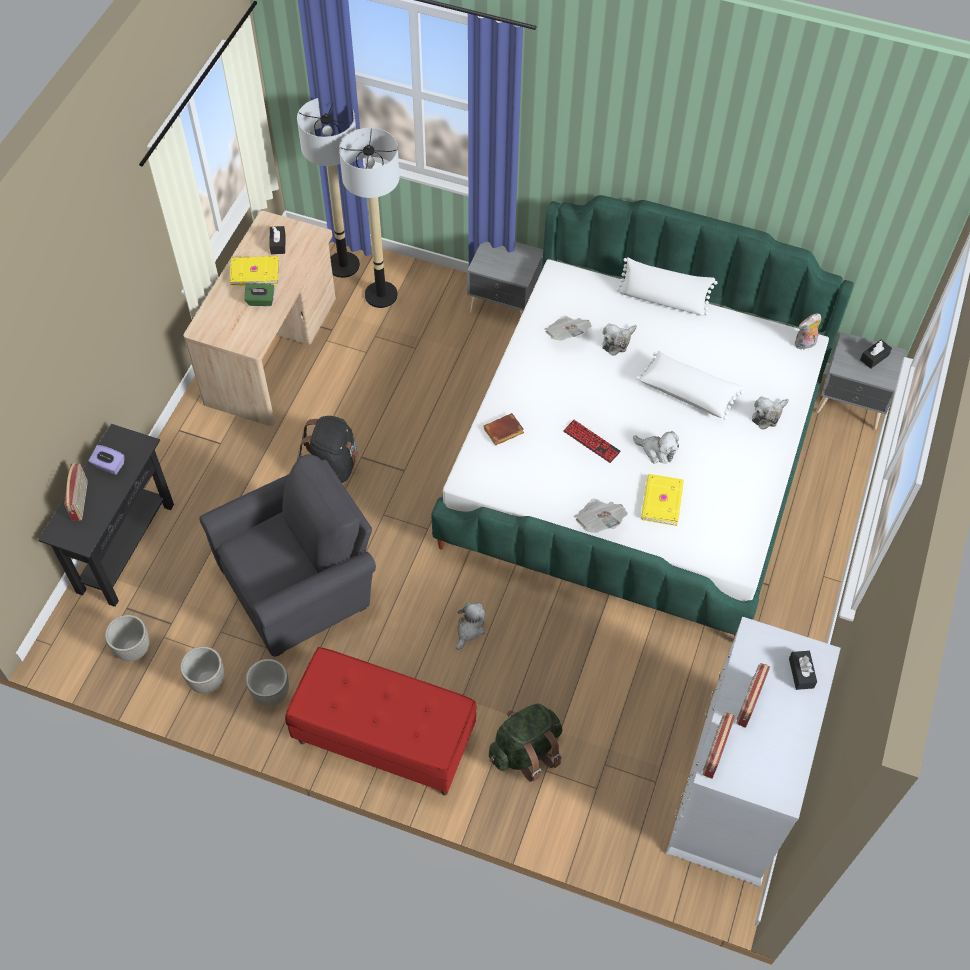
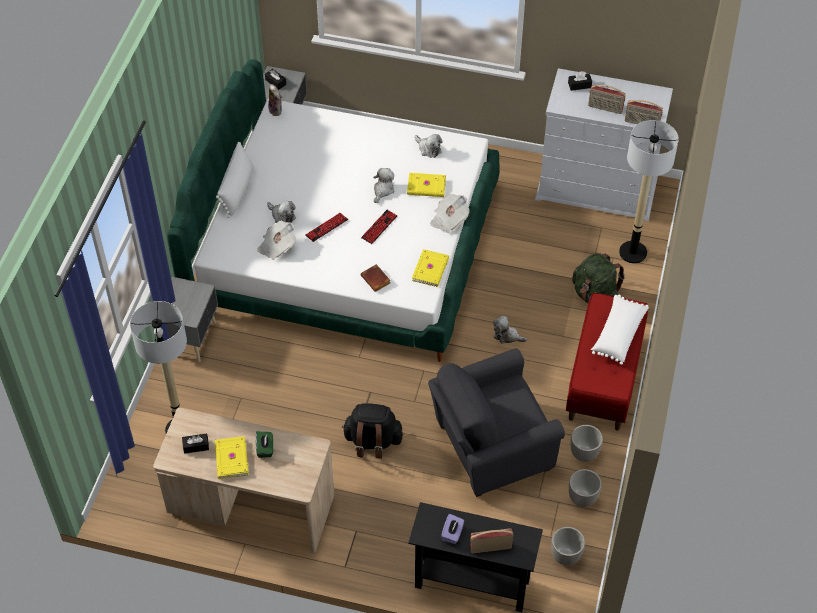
camera: 95 degrees left, 5 degrees down
grey armchair [199,454,376,657] -> grey armchair turned 75 degrees counterclockwise [428,348,565,497]
floor lamp [297,98,360,278] -> floor lamp moved to [619,120,679,264]
white pillow [636,351,744,420] -> white pillow moved to [591,295,649,365]
plush toy [752,396,789,430] -> plush toy moved to [415,134,443,158]
none -> keyboard [305,213,348,242]
none -> yellow book [412,249,449,287]

